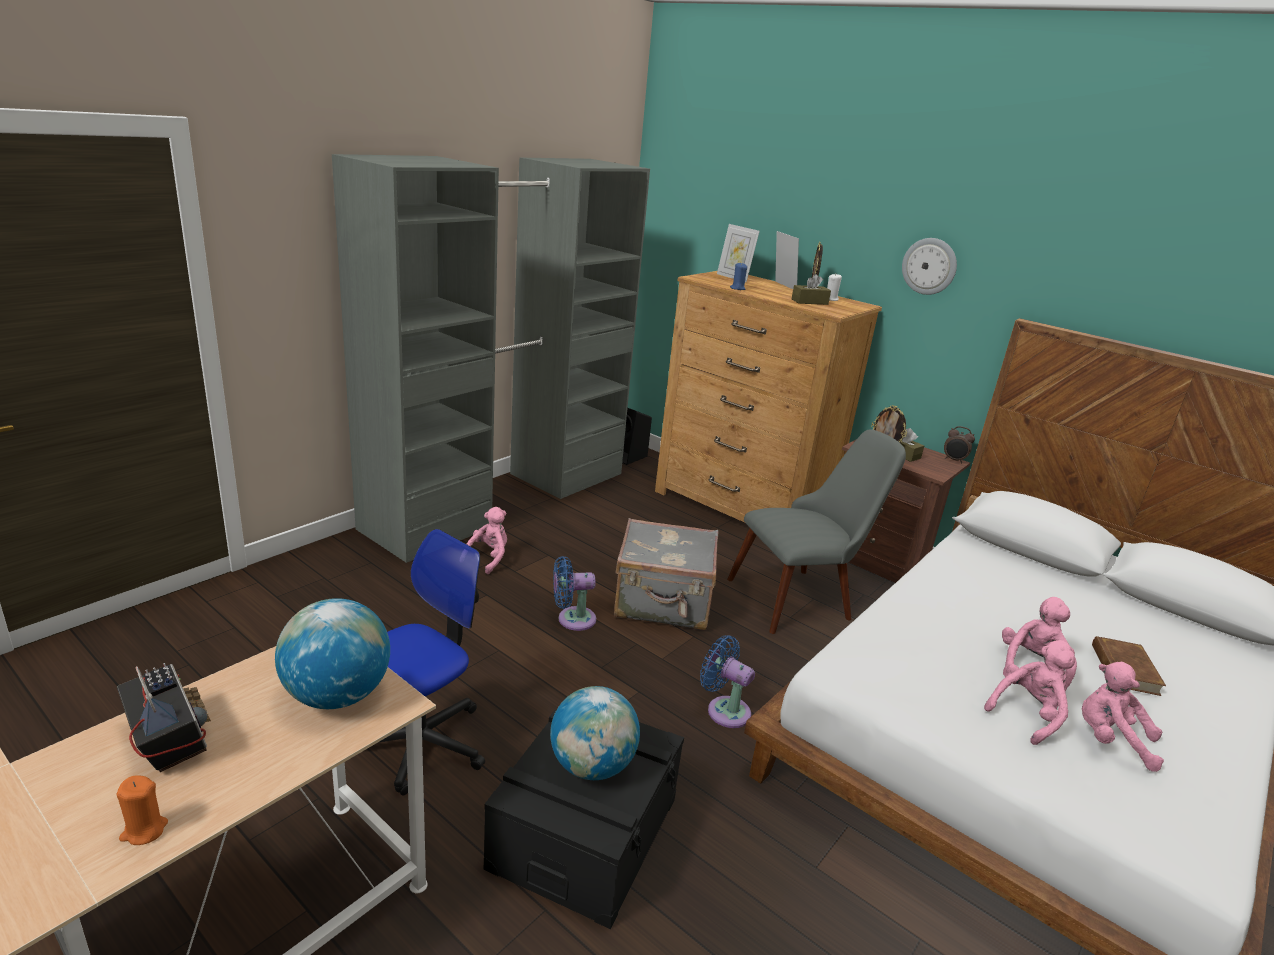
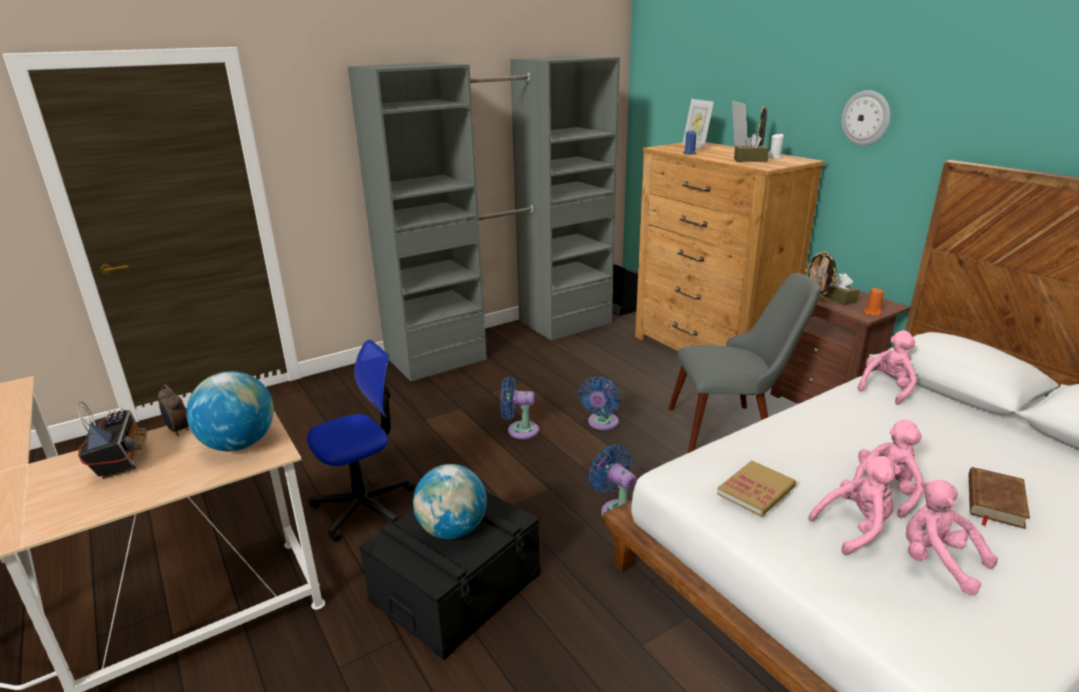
camera: 20 degrees right, 0 degrees up
orange candle [117,776,168,845] -> orange candle moved to [864,288,884,316]
pink plush toy [467,507,507,574] -> pink plush toy moved to [858,330,917,405]
grey suitcase [614,518,719,630] -> blue fan [579,377,620,430]
alarm clock [944,426,975,463] -> alarm clock moved to [158,385,189,436]
none -> book [717,461,796,517]

